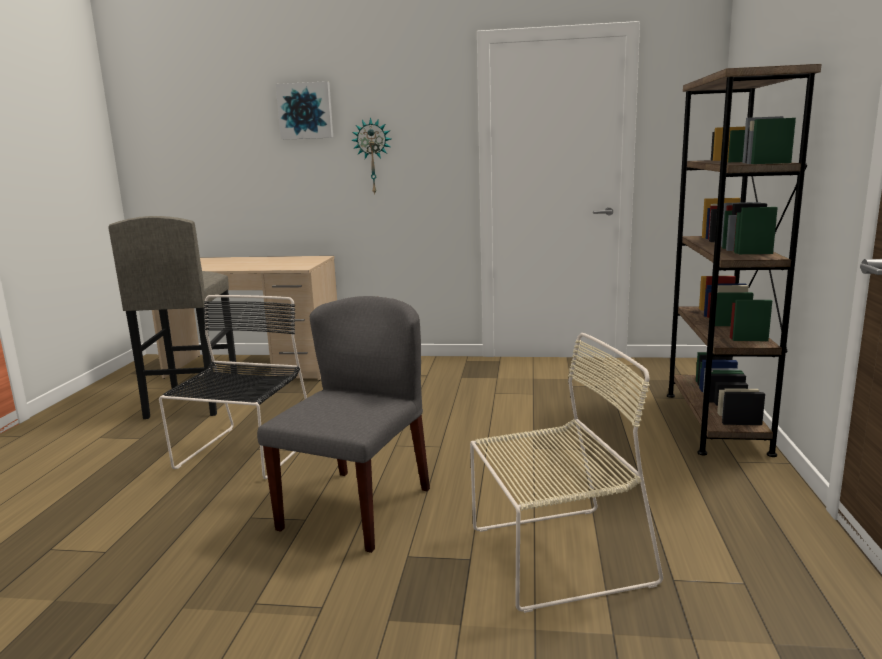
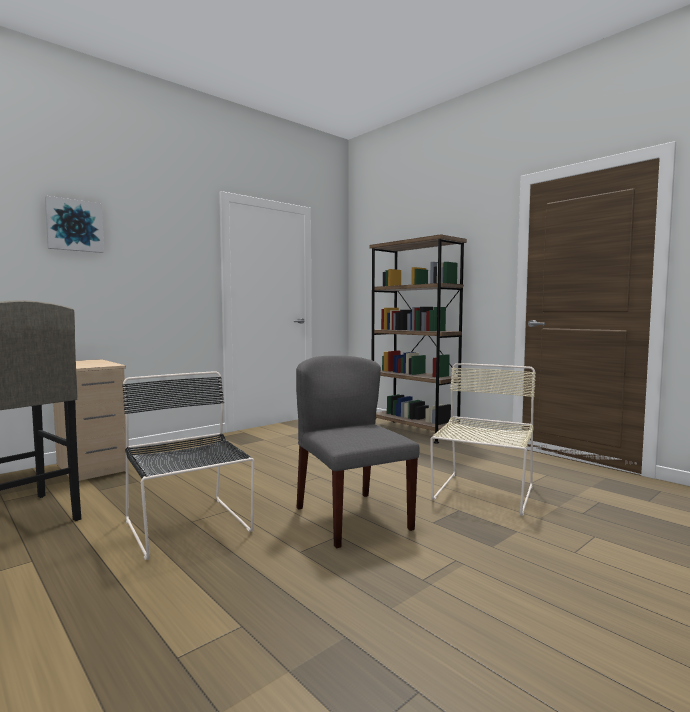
camera: 50 degrees left, 10 degrees down
wall clock [351,117,391,194] -> none

